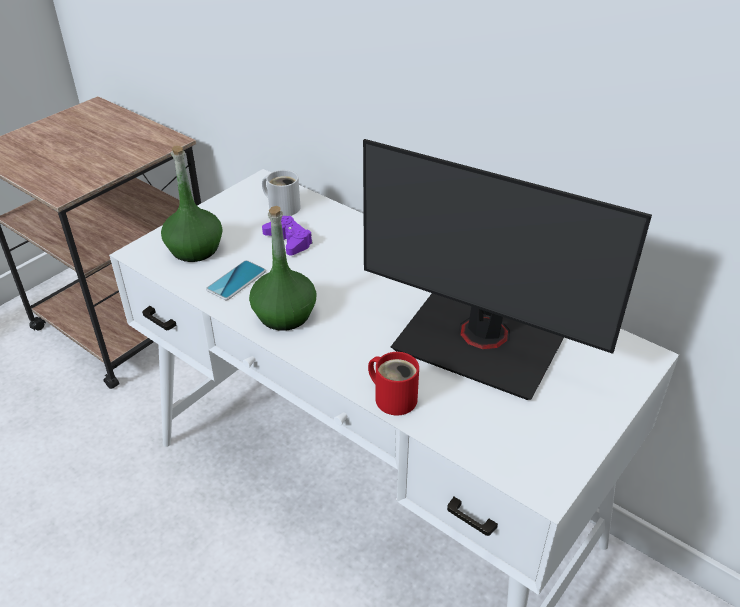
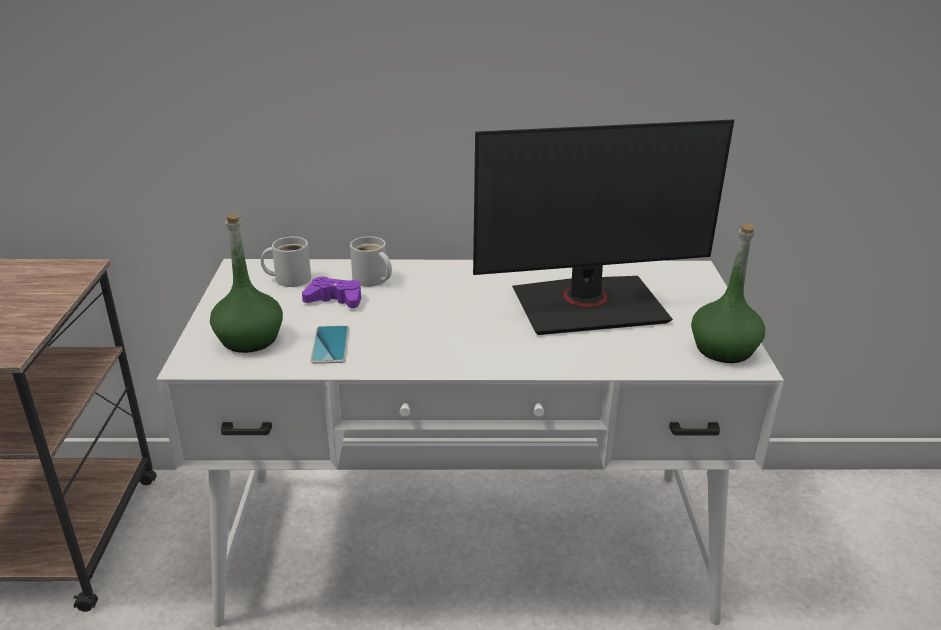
camera: 40 degrees left, 10 degrees down
green bottle [249,206,317,331] -> green bottle moved to [691,223,765,363]
red mug [368,352,419,415] -> none
none -> white mug [350,236,392,287]

